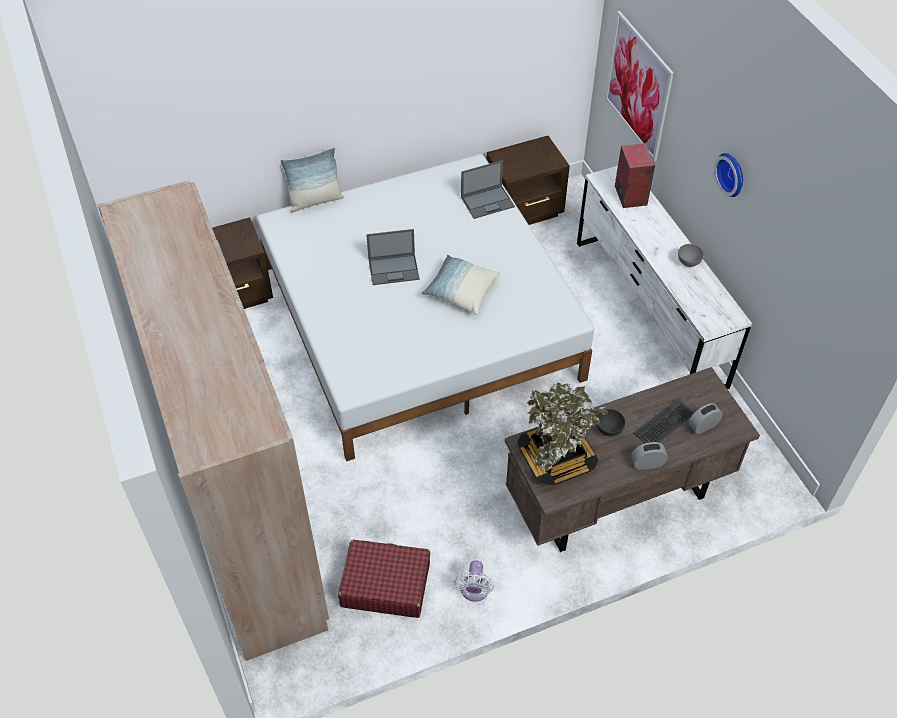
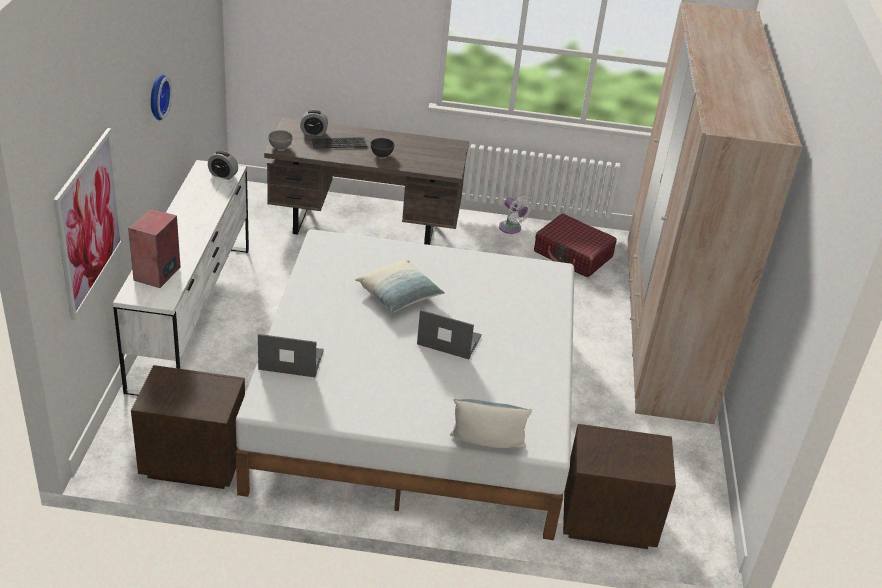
camera: 155 degrees left, 15 degrees down
white fan [454,561,494,602] -> white fan turned 105 degrees clockwise [499,196,532,234]
potted plant [517,383,608,485] -> none
alarm clock [631,442,668,470] -> alarm clock moved to [208,150,238,180]
grey bowl [678,244,704,267] -> grey bowl moved to [268,130,293,150]

